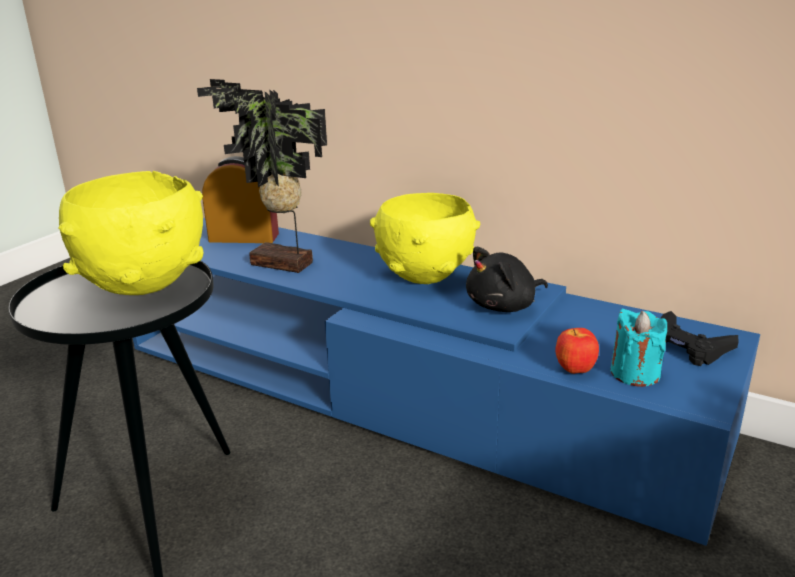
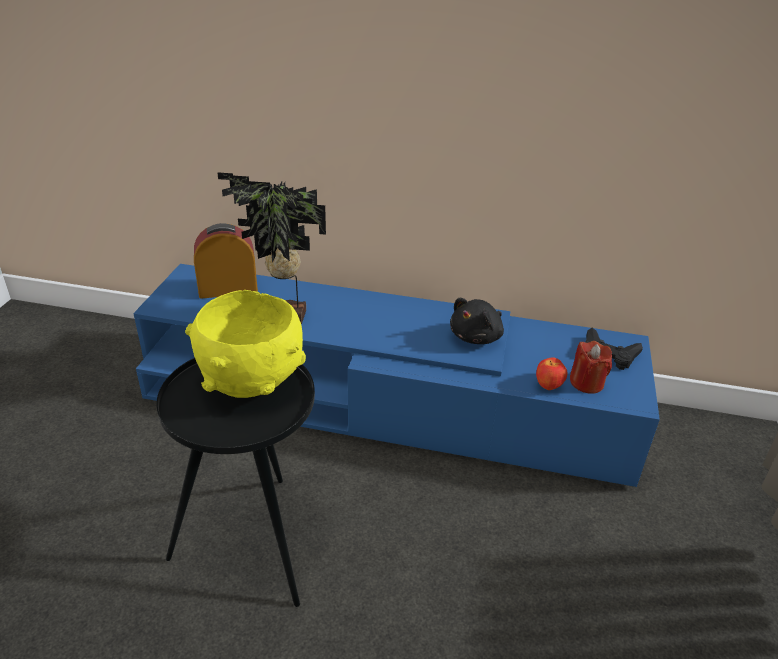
camera: 20 degrees left, 10 degrees up
yellow bowl [370,193,480,284] -> none
turquoise candle [610,309,667,387] -> red candle [570,341,612,394]

